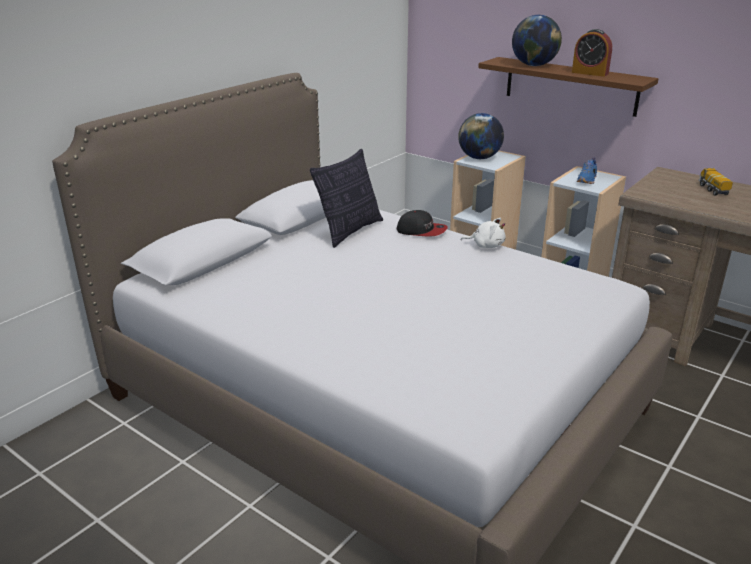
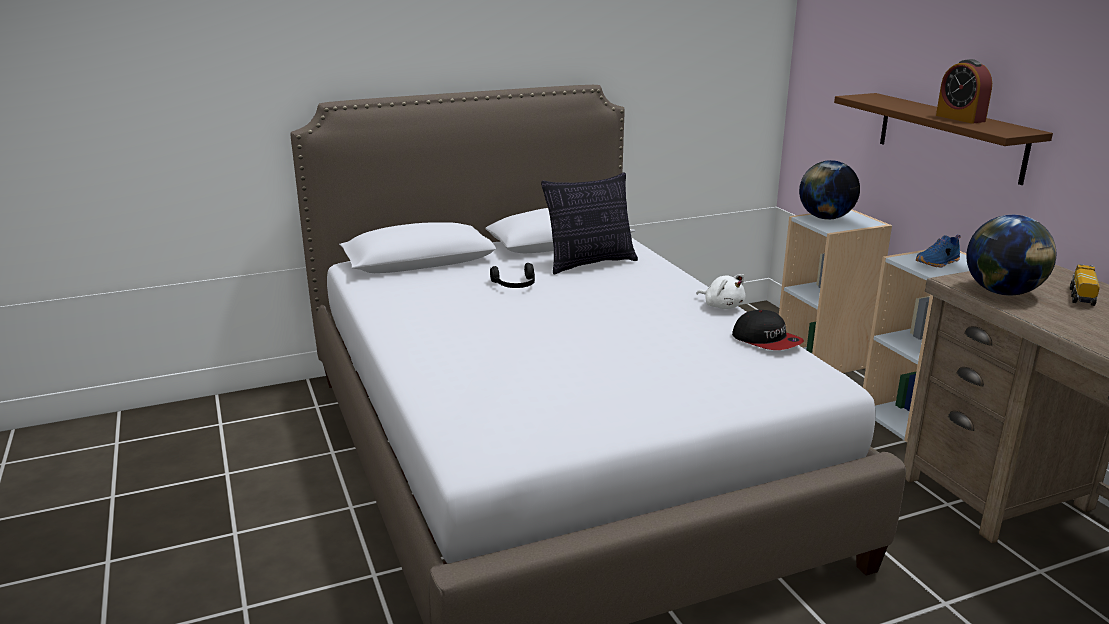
camera: 30 degrees right, 5 degrees down
cap [397,210,448,237] -> cap moved to [732,310,804,350]
globe [512,15,562,66] -> globe moved to [966,215,1056,296]
none -> black headphones [490,263,535,288]

